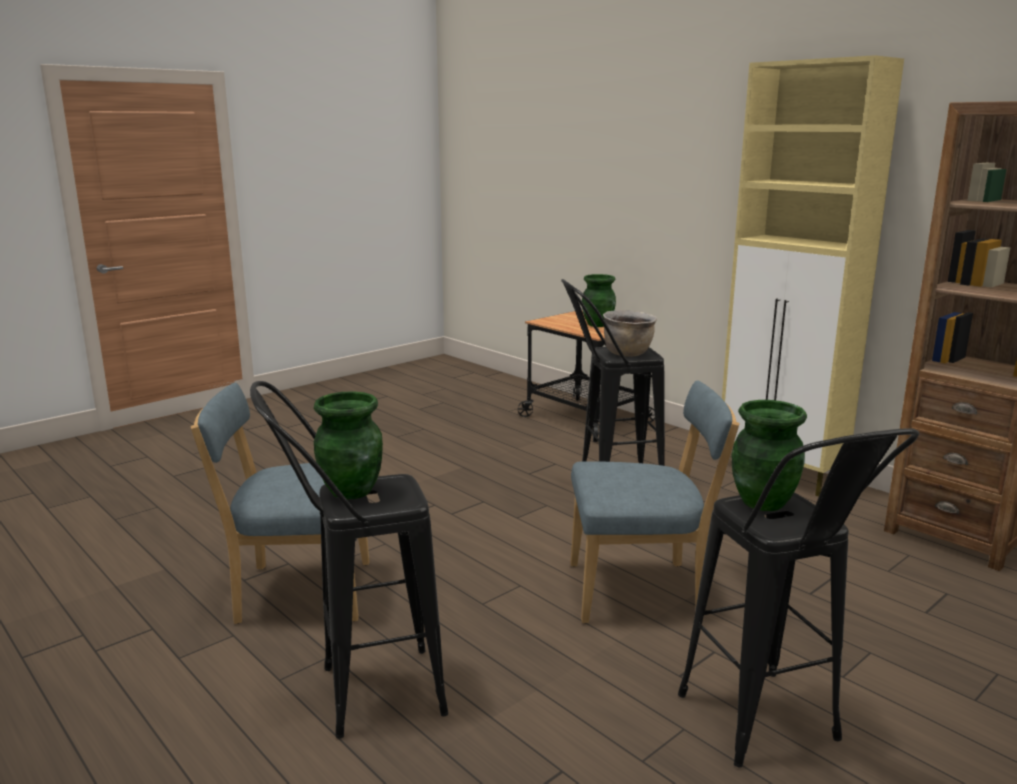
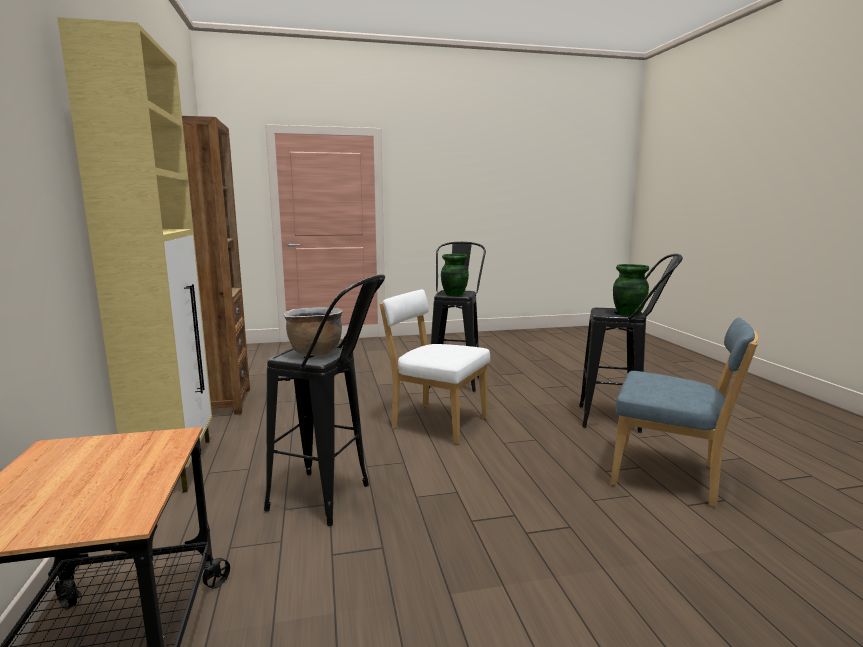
camera: 150 degrees left, 5 degrees down
blue chair [571,380,740,623] -> white chair [380,289,490,445]
green vase [582,274,616,327] -> none

